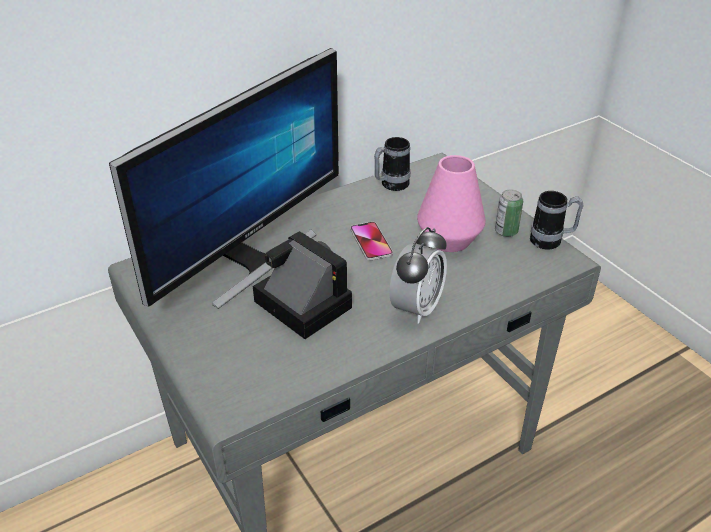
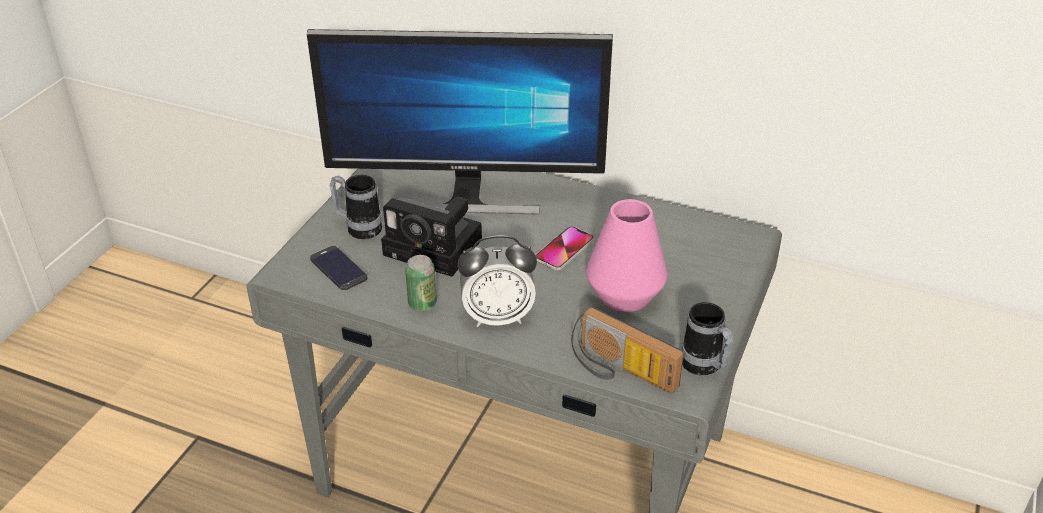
camera: 55 degrees right, 0 degrees up
camera [253,231,352,339] -> camera turned 105 degrees clockwise [381,197,482,277]
mug [374,137,410,191] -> mug moved to [330,175,382,239]
can [495,189,523,237] -> can moved to [405,255,437,311]
none -> phone [310,246,367,290]
none -> radio [571,307,684,394]

